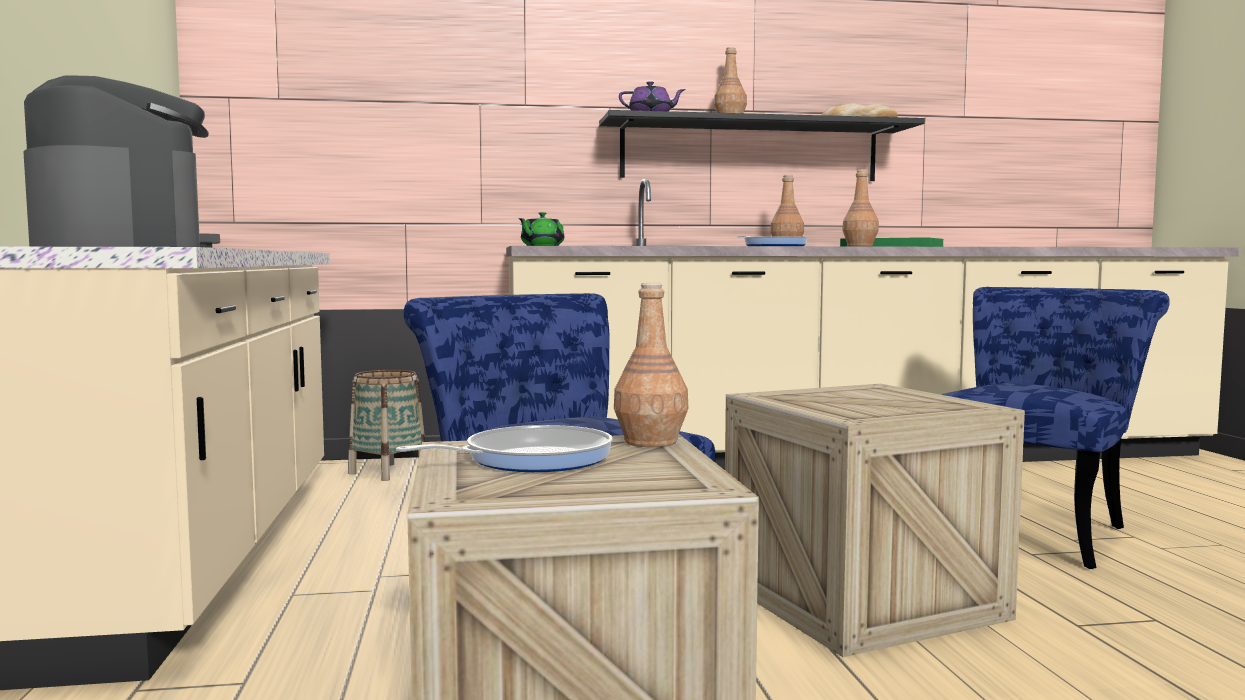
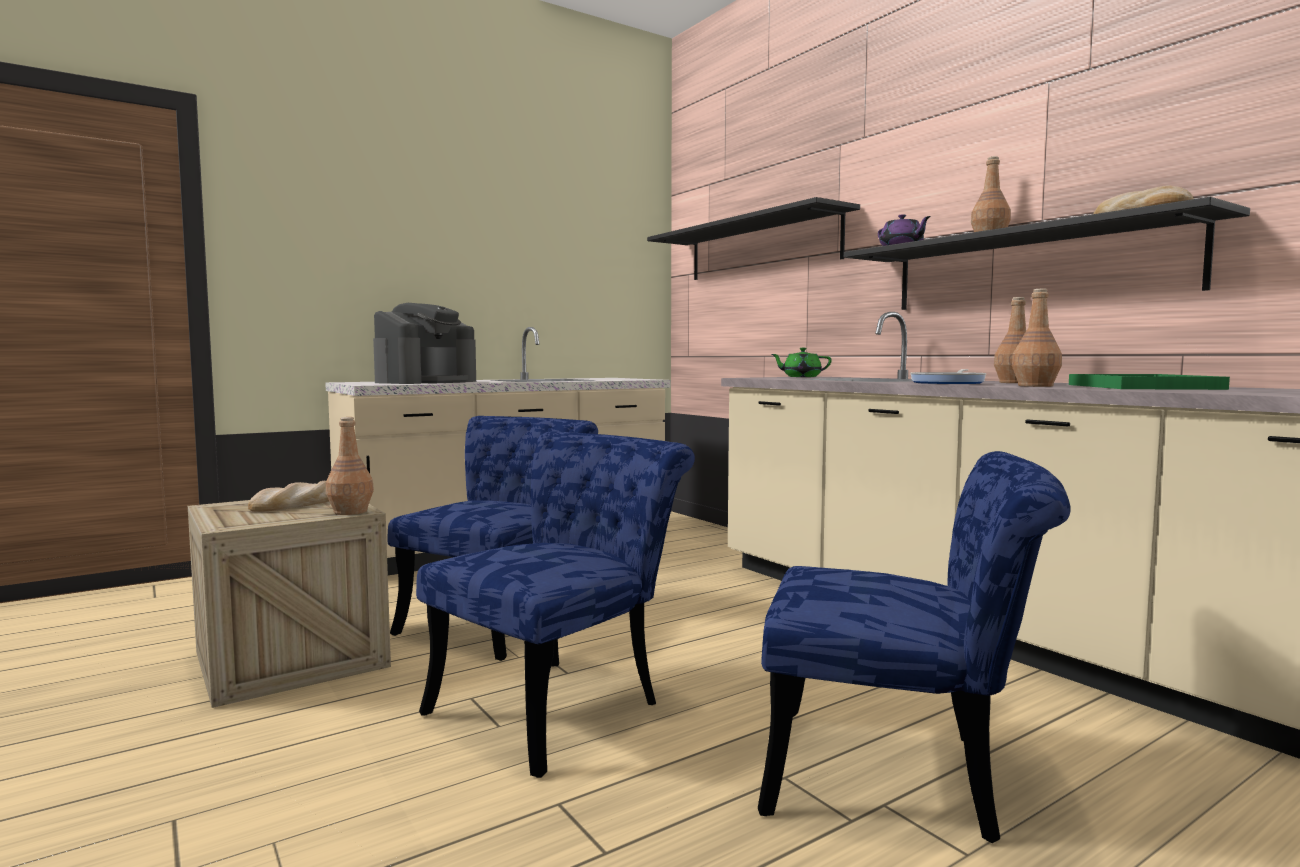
camera: 65 degrees right, 0 degrees up
basket [348,370,425,481] -> none
frying pan [396,425,613,472] -> bread [248,481,329,512]
crate [725,384,1025,657] -> blue chair [416,431,695,778]
none -> black shelf [647,197,860,280]

